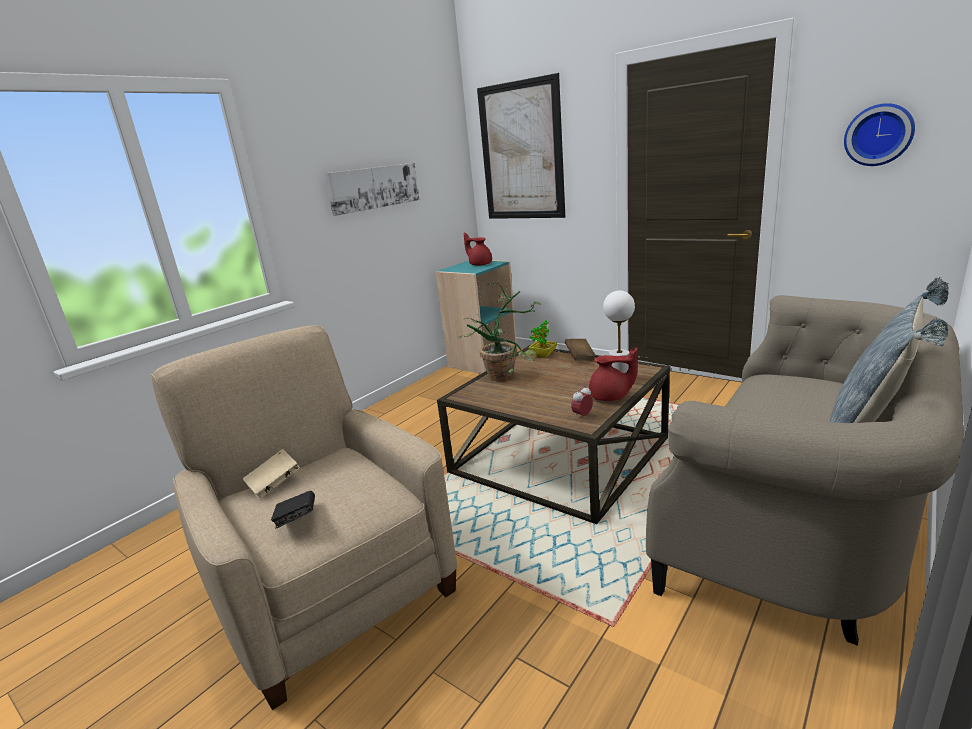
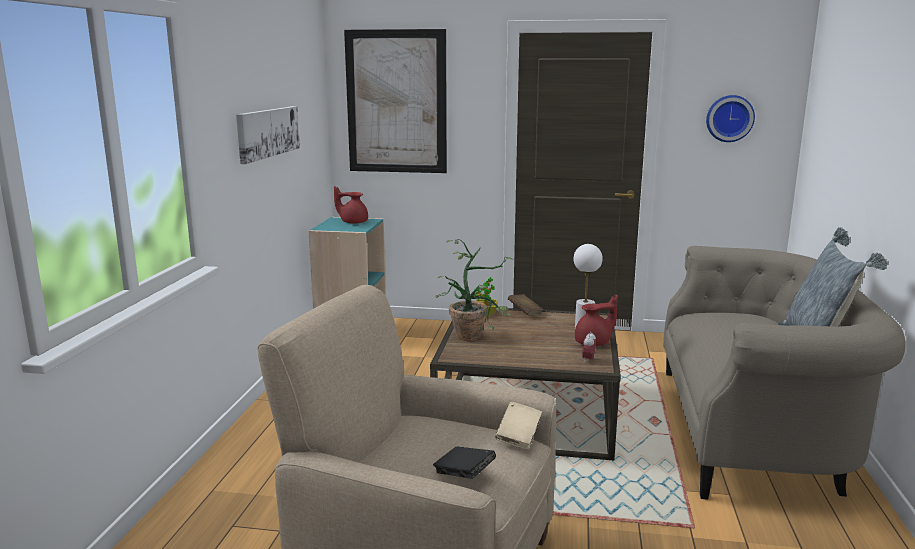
camera: 30 degrees left, 5 degrees down
beige book [243,449,300,498] -> beige book moved to [495,402,542,449]

